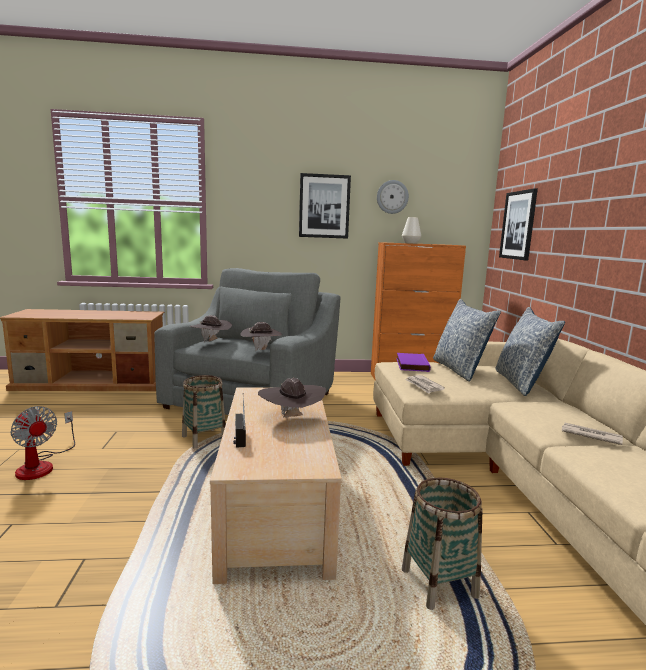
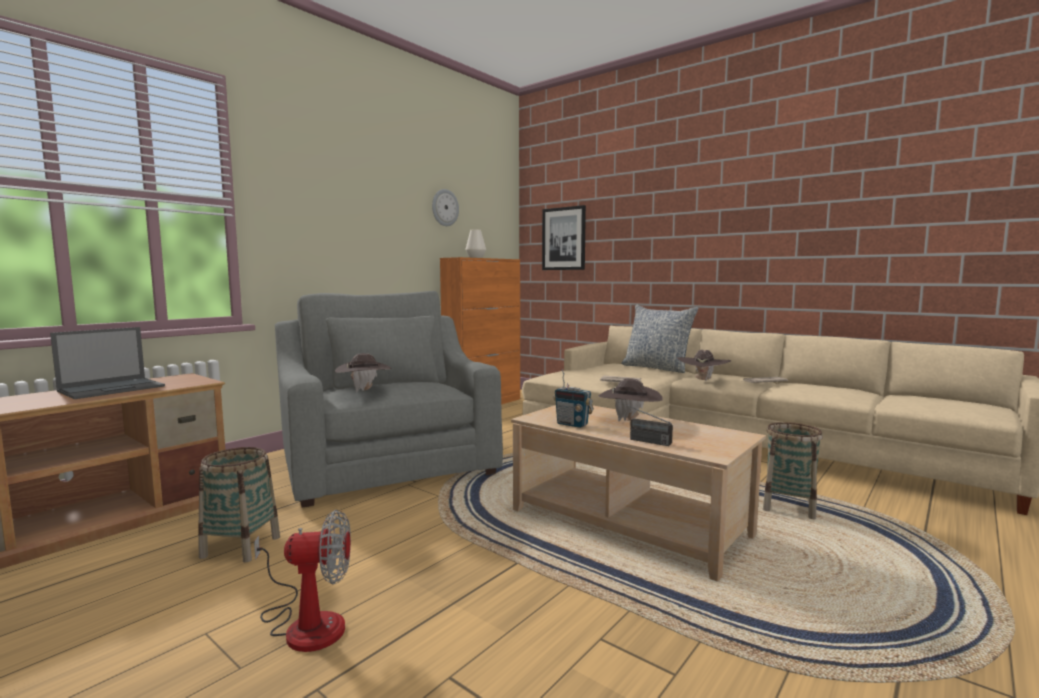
camera: 45 degrees left, 5 degrees down
basket [182,375,226,448] -> basket moved to [198,447,280,563]
brown hat [241,322,282,351] -> brown hat moved to [677,350,731,382]
picture [299,173,351,239] -> none
purple book [396,353,431,372] -> none
pillow [433,299,501,382] -> none
none -> laptop [50,327,165,399]
none -> radio [553,369,594,428]

